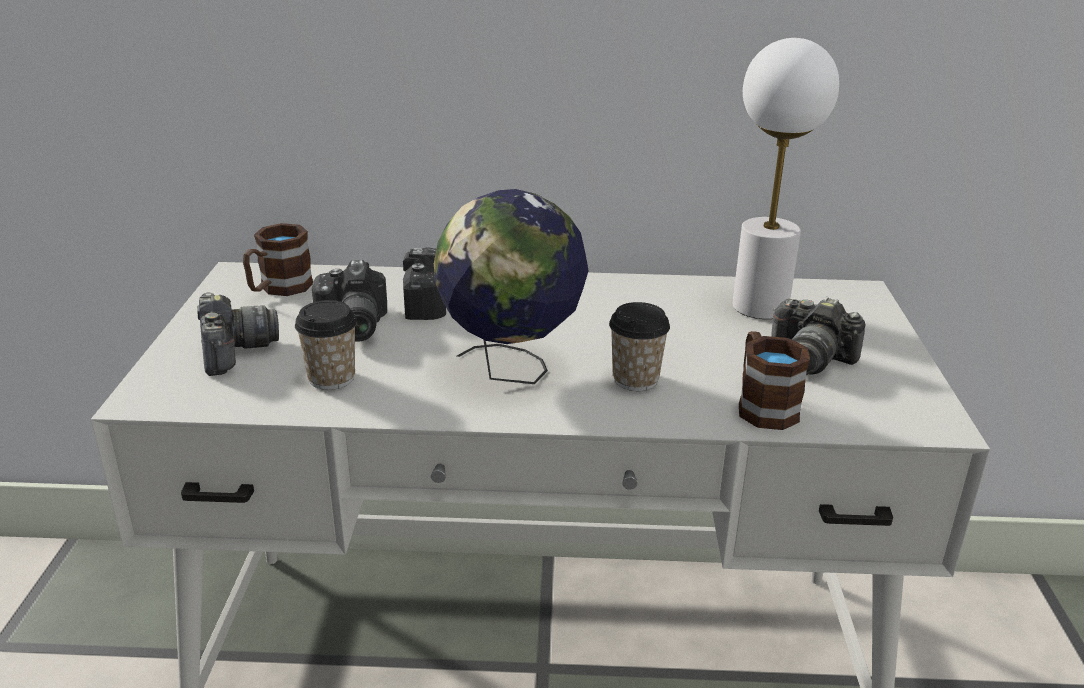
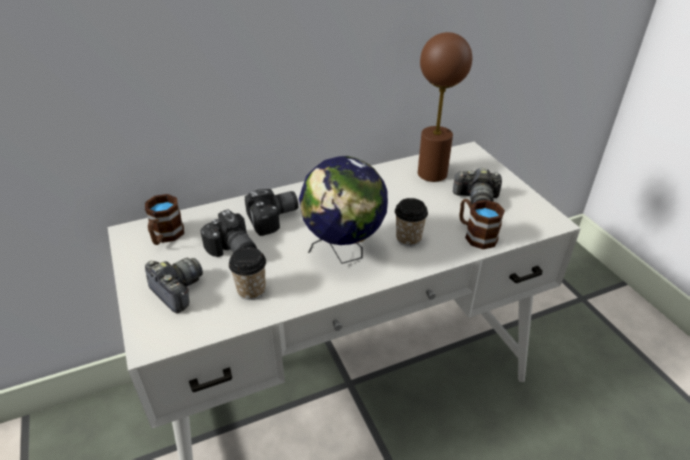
camera: 25 degrees left, 10 degrees up
white table lamp [732,38,839,319] -> brown table lamp [418,32,472,182]

